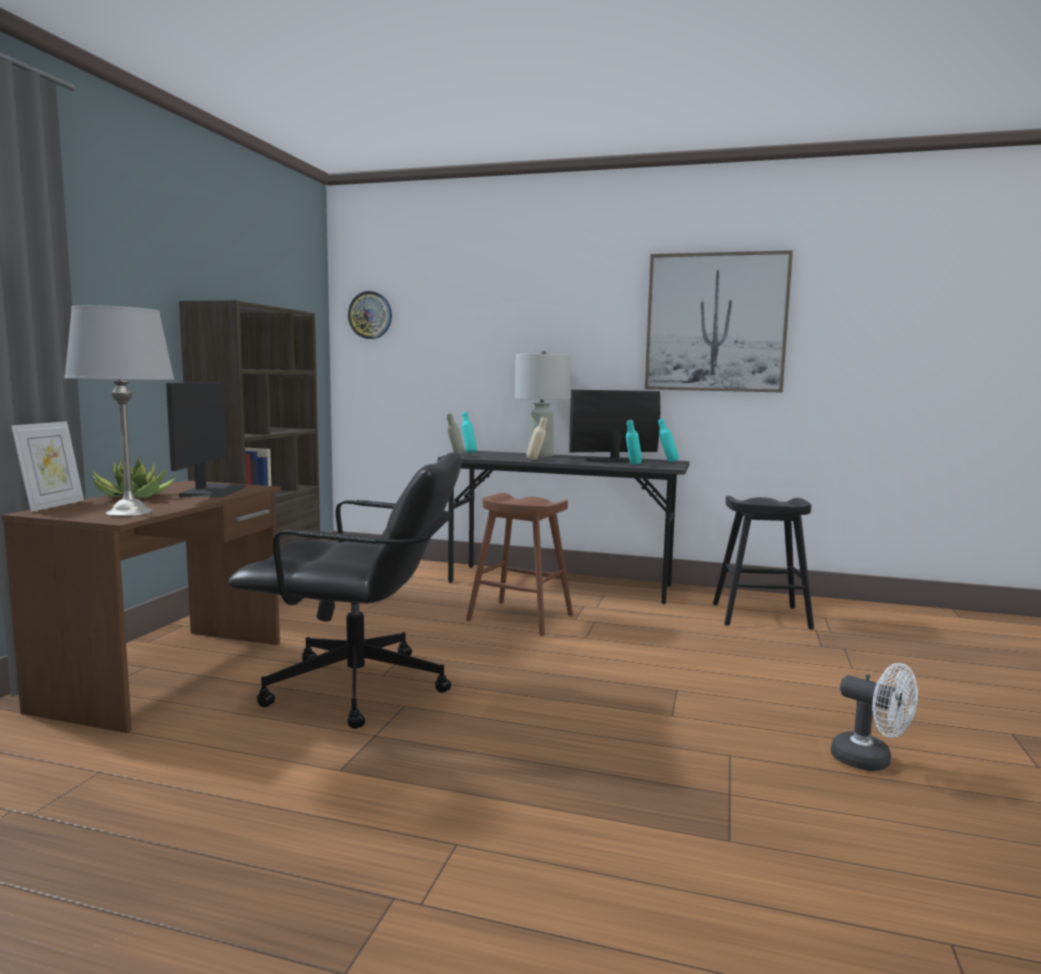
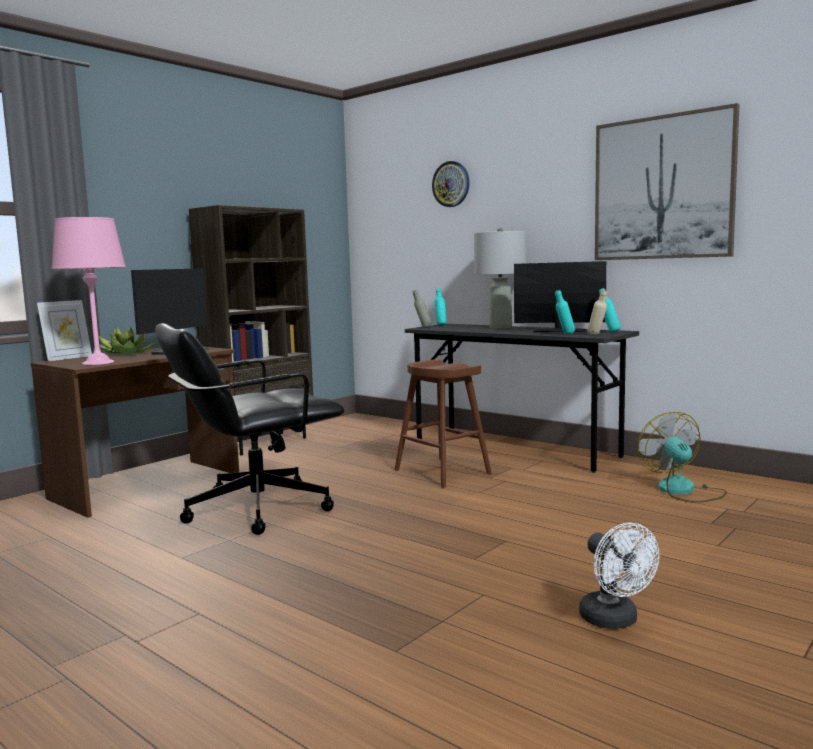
camera: 25 degrees right, 0 degrees up
grey table lamp [64,305,174,517] -> pink table lamp [51,217,126,365]
black office chair [228,452,462,729] -> black office chair turned 120 degrees clockwise [156,323,344,535]
wall clock [348,291,392,339] -> wall clock moved to [432,161,470,207]
beige bottle [526,417,547,460] -> beige bottle moved to [588,290,607,335]
black stool [713,496,814,630] -> fan [638,412,727,503]

